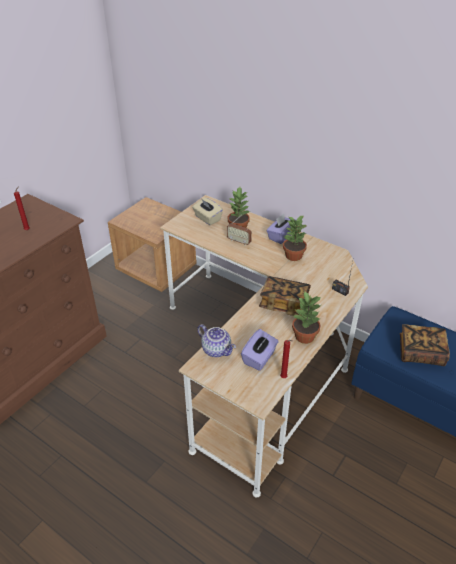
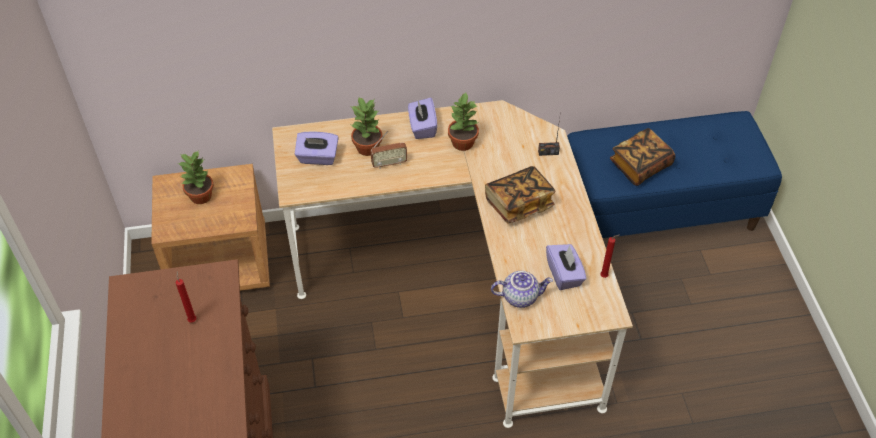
camera: 45 degrees left, 10 degrees up
beige tissue box [192,197,223,225] -> purple tissue box [295,132,339,165]
potted plant [292,291,321,344] -> potted plant moved to [178,151,214,204]

